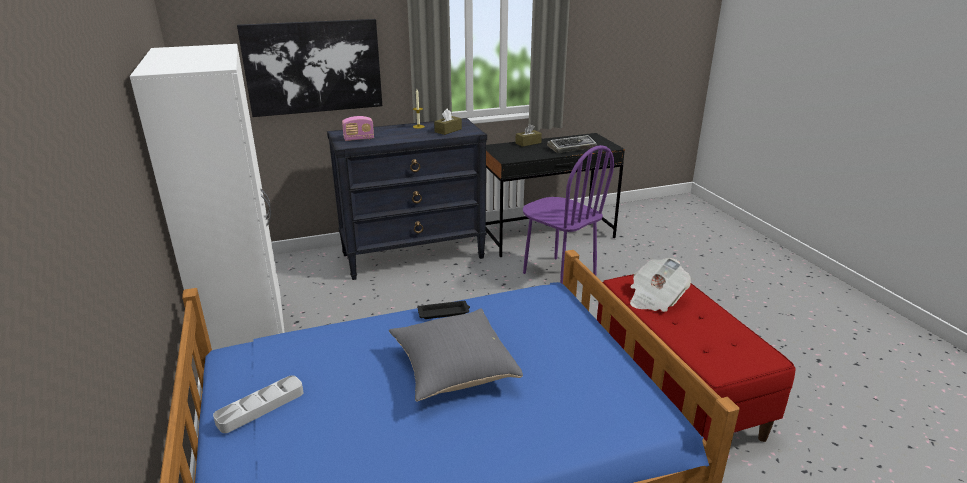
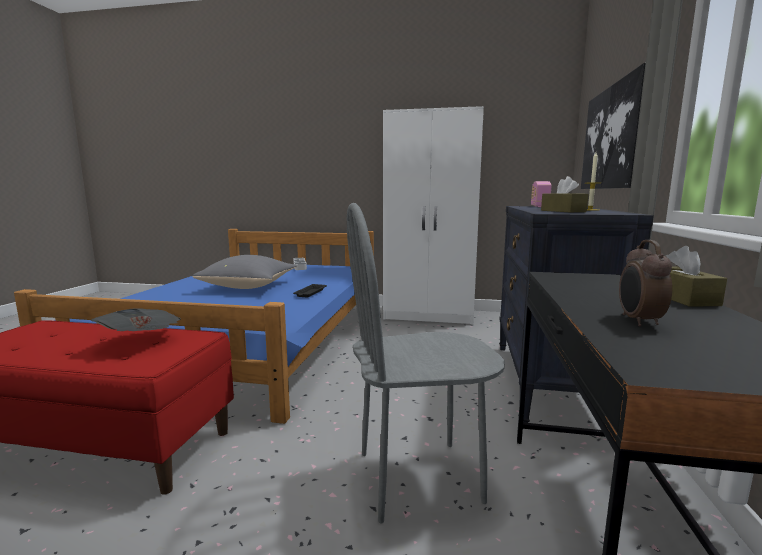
camera: 120 degrees right, 15 degrees down
purple chair [523,145,614,284] -> grey chair [347,203,505,524]
keyboard [547,135,597,153] -> alarm clock [619,240,672,327]

